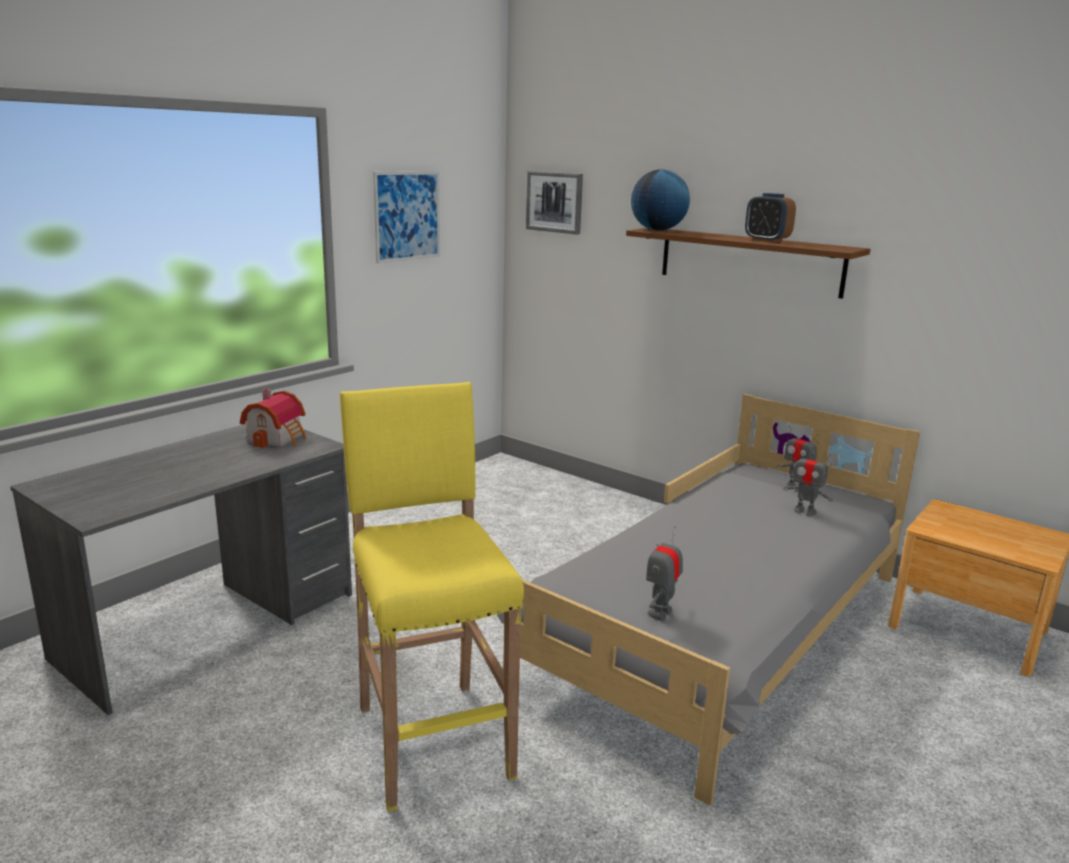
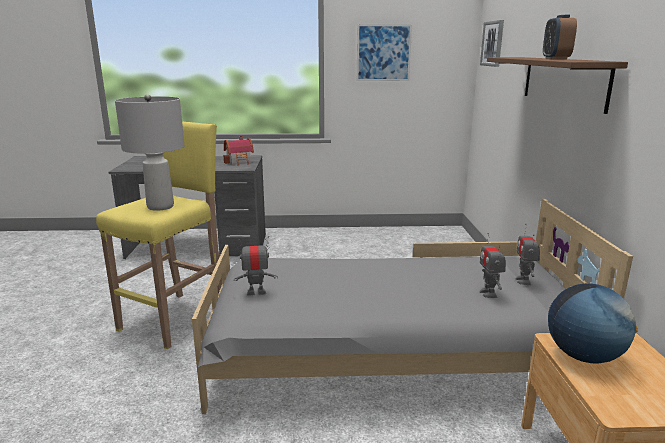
camera: 50 degrees right, 0 degrees up
globe [631,169,690,231] -> globe moved to [548,283,638,364]
none -> grey table lamp [115,94,184,211]

